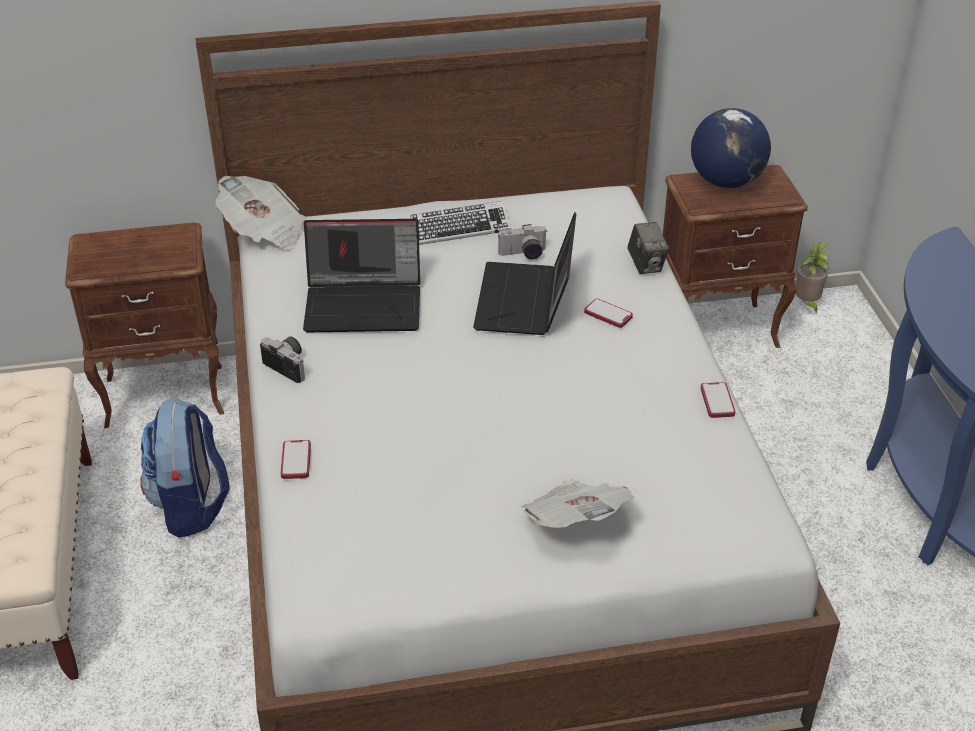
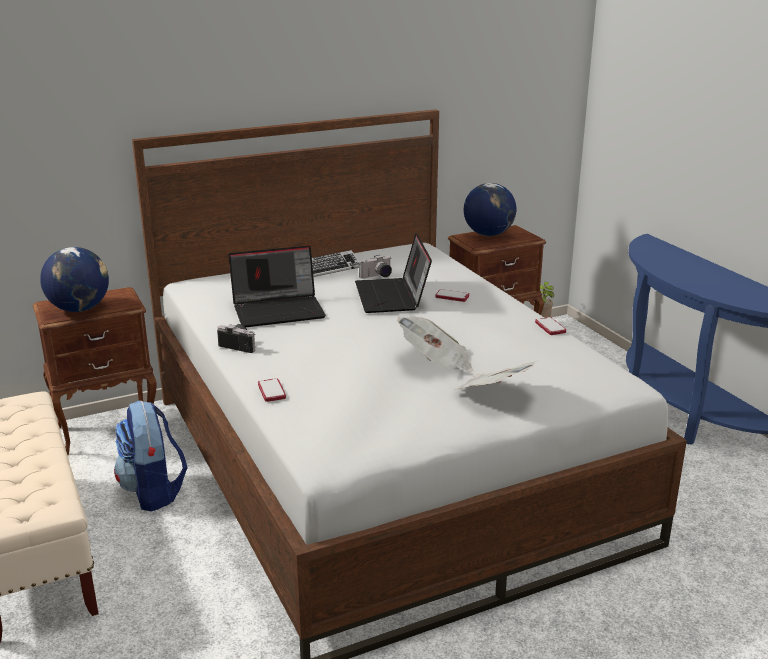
camera: 15 degrees left, 15 degrees down
newspaper [215,176,306,250] -> newspaper moved to [397,316,473,372]
camera [627,222,669,274] -> none
none -> globe [40,247,109,312]

